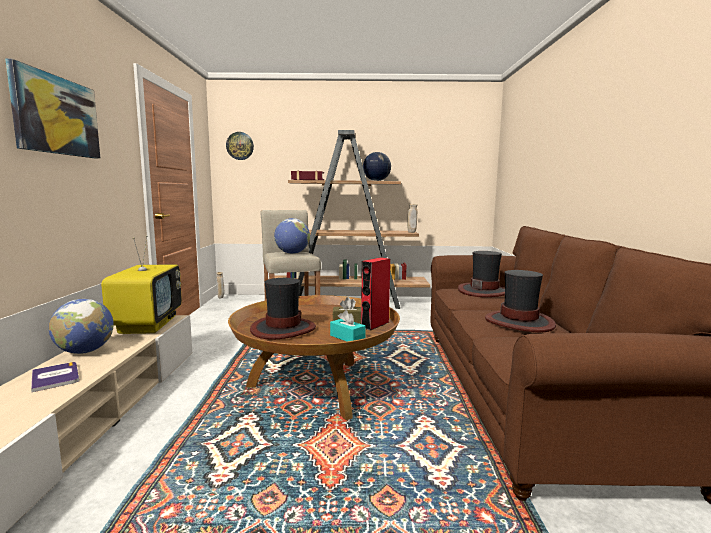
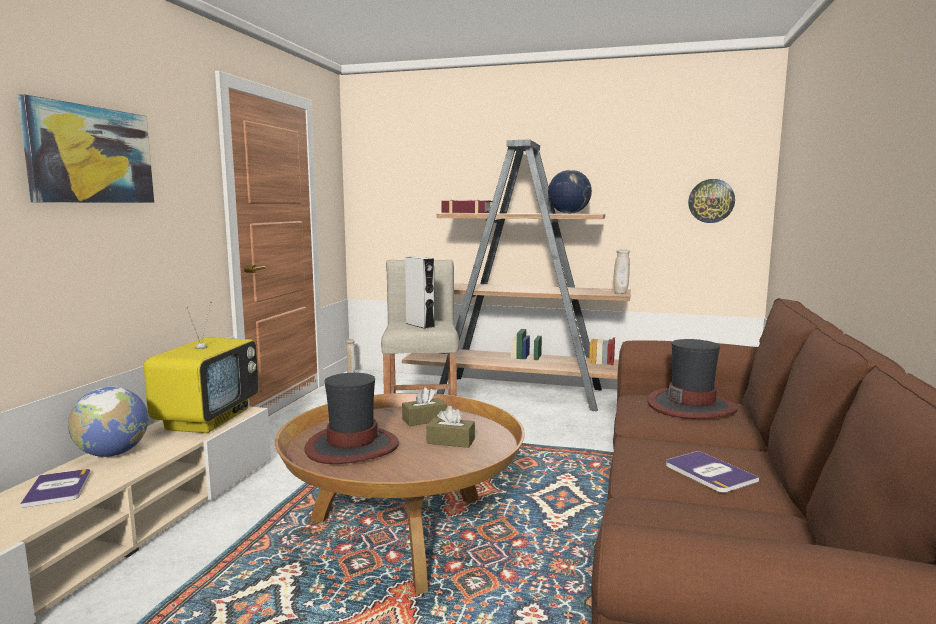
camera: 15 degrees right, 0 degrees up
wall clock [226,132,254,160] -> wall clock moved to [688,179,735,223]
globe [274,218,310,254] -> grey speaker [405,256,435,329]
turquoise tissue box [330,310,366,341] -> none
red speaker [361,257,390,330] -> none
hat [485,270,556,332] -> book [666,451,759,493]
none -> brown tissue box [402,387,447,426]

